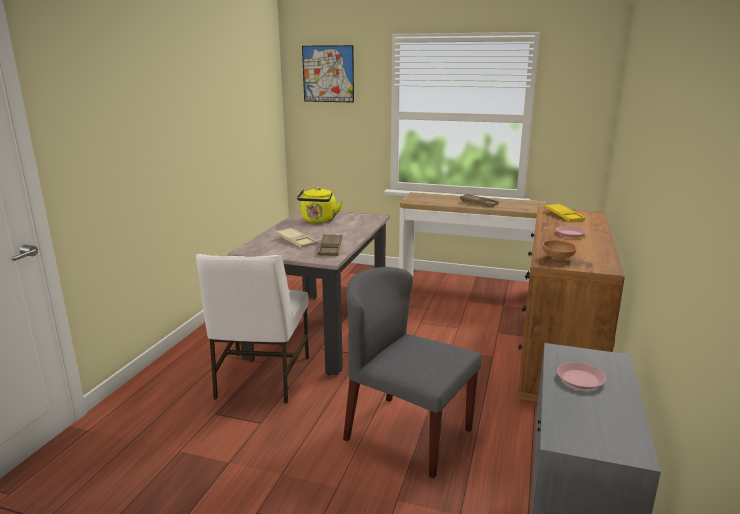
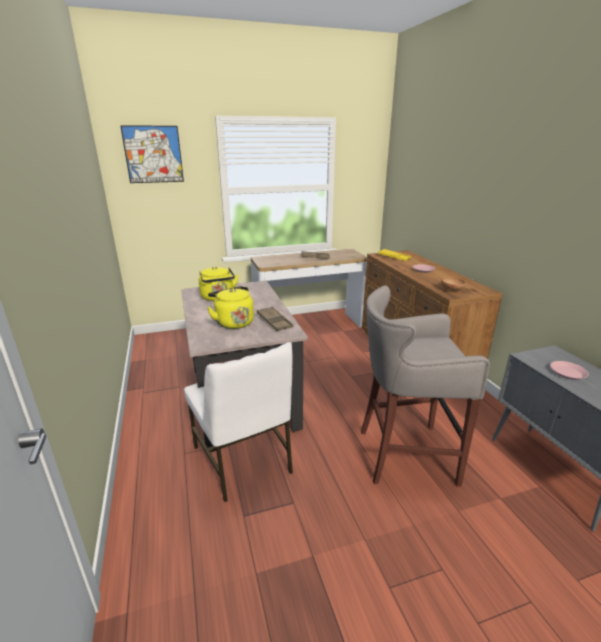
camera: 35 degrees left, 5 degrees up
beige tray [276,228,317,248] -> yellow kettle [207,286,254,329]
grey chair [343,267,481,478] -> grey stool [361,285,490,487]

